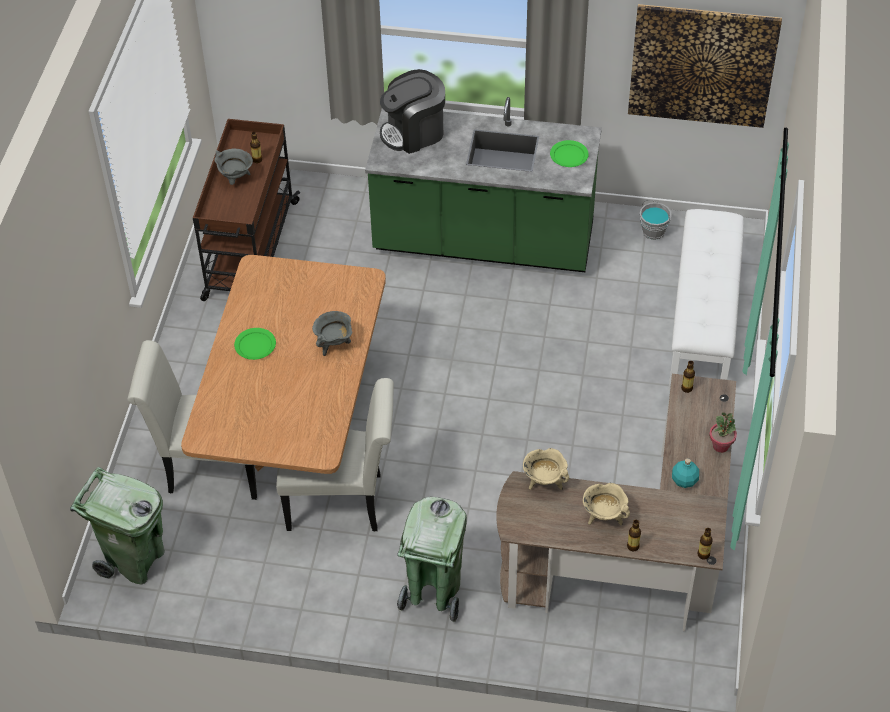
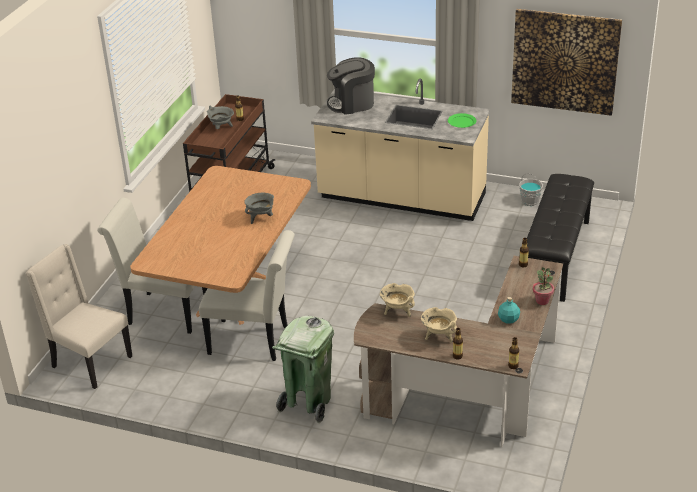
camera: 10 degrees right, 15 degrees down
green trash can [70,467,165,584] -> beige chair [26,244,132,389]
green plate [234,328,276,360] -> none
green counter [365,97,602,272] -> beige counter [311,79,490,221]
white bench [668,209,744,391] -> black bench [527,174,594,302]

